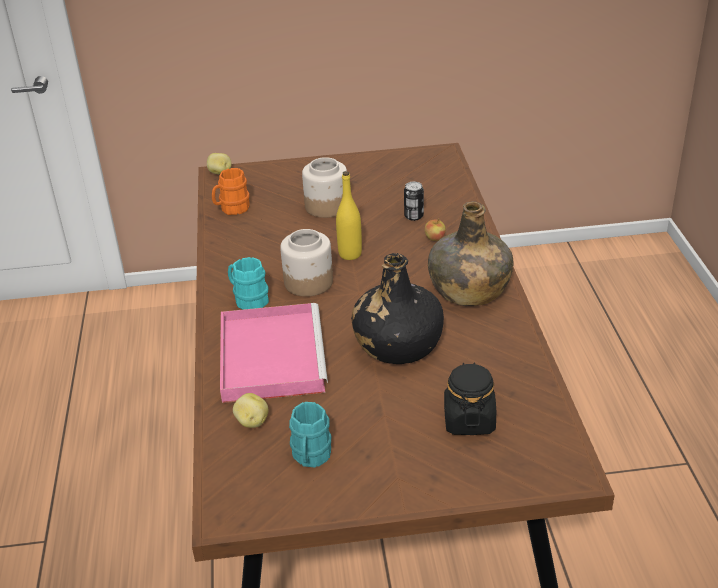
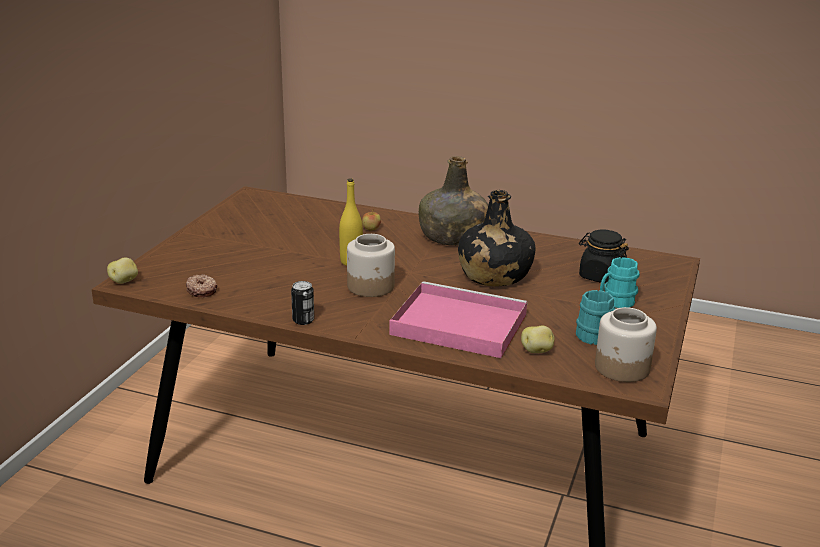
camera: 65 degrees left, 10 degrees down
orange mug [212,168,250,215] -> donut [186,274,218,297]
turquoise mug [228,257,269,309] -> turquoise mug moved to [600,257,640,308]
jar [302,157,347,218] -> jar moved to [595,307,657,382]
can [404,182,424,221] -> can moved to [291,281,314,325]

